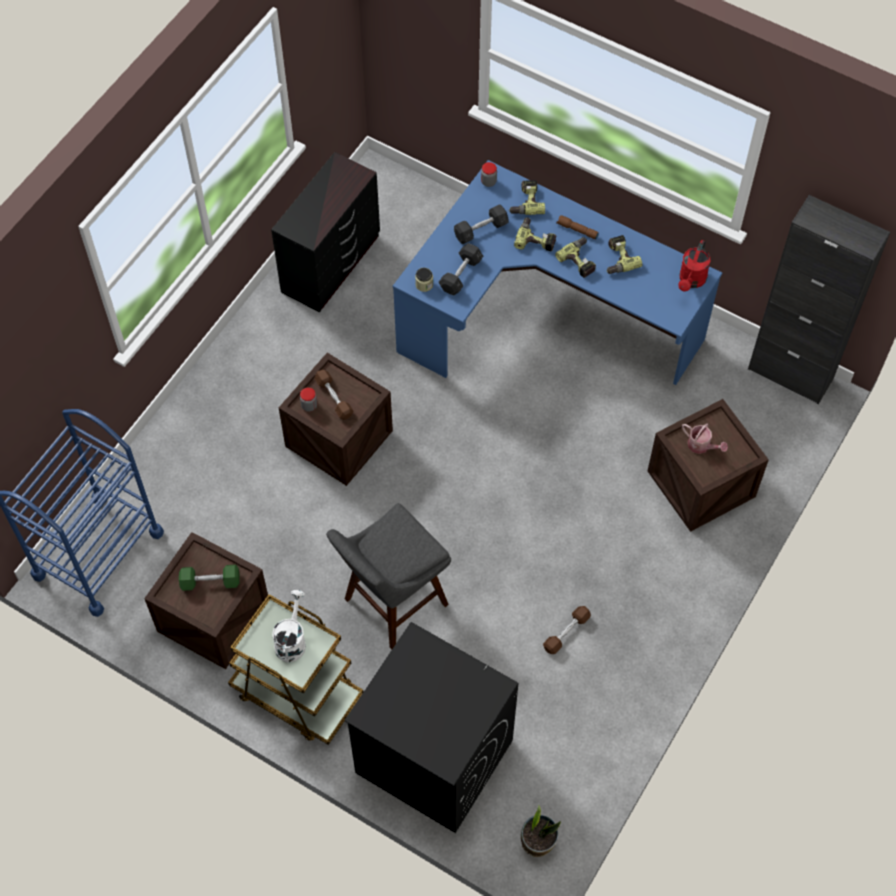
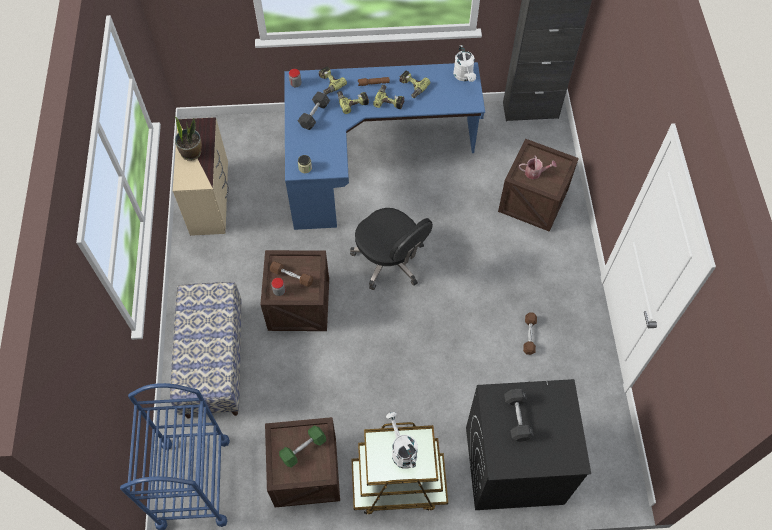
camera: 35 degrees left, 0 degrees up
black dresser [271,152,380,312] -> beige dresser [173,117,229,236]
grey stool [326,503,451,649] -> none
grey dumbbell [438,243,483,295] -> grey dumbbell moved to [504,388,534,442]
potted plant [521,806,561,857] -> potted plant moved to [175,116,202,161]
red watering can [678,240,710,292] -> white watering can [453,45,476,82]
none -> bench [170,282,242,419]
none -> black office chair [350,208,433,290]

